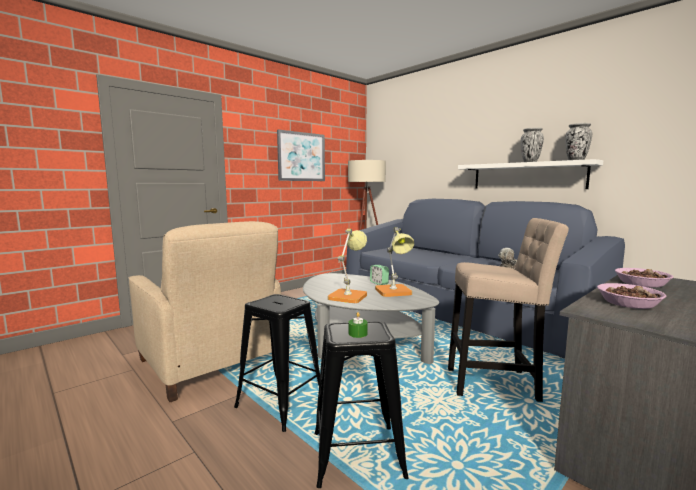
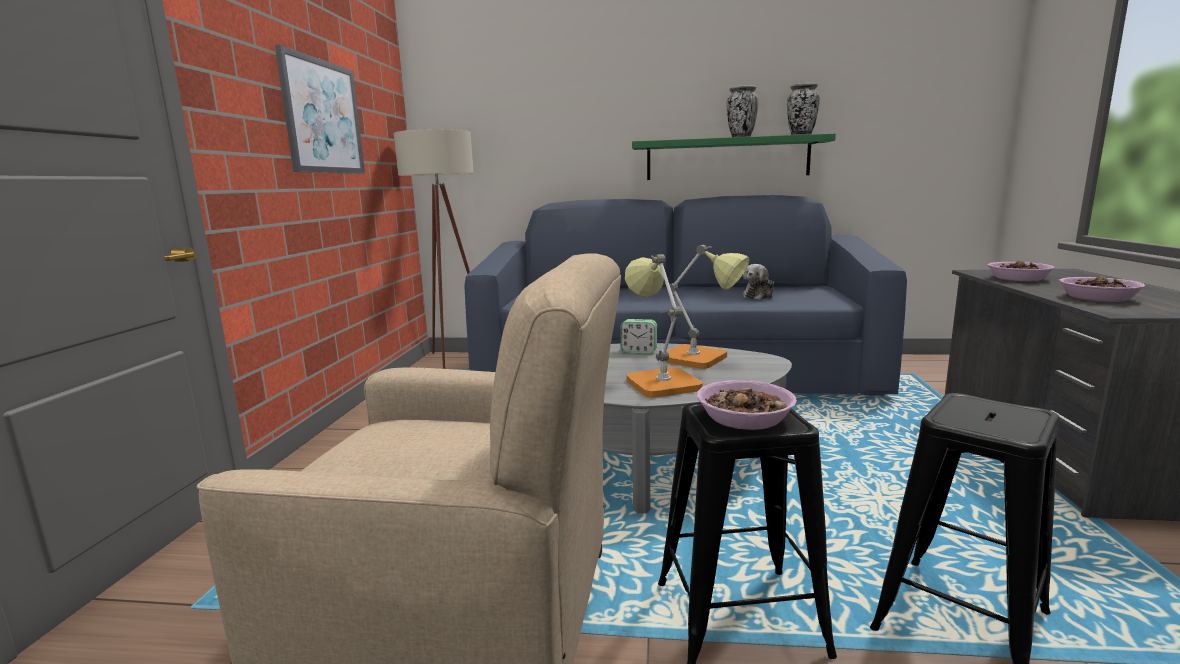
camera: 40 degrees left, 5 degrees up
green candle [349,312,368,338] -> none
beige stool [448,218,569,402] -> none
white shelf [458,159,603,189] -> green shelf [632,133,836,180]
none -> bowl [697,380,797,430]

